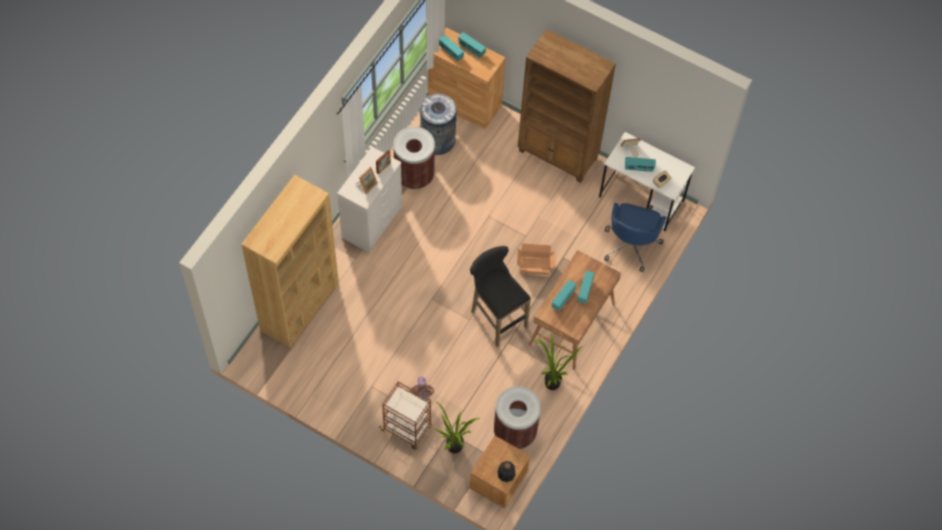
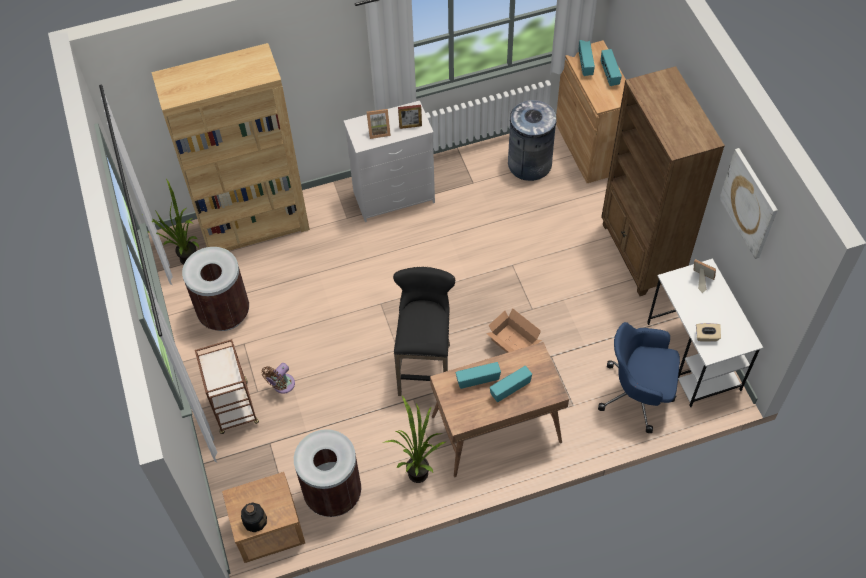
camera: 45 degrees right, 5 degrees down
brown trash can [393,127,435,189] -> brown trash can moved to [182,247,249,331]
potted plant [435,402,480,453] -> potted plant moved to [141,179,199,265]
blue office chair [604,203,666,272] -> blue office chair turned 45 degrees clockwise [598,322,680,433]
radio [625,157,656,172] -> none
none -> picture [719,148,778,259]

